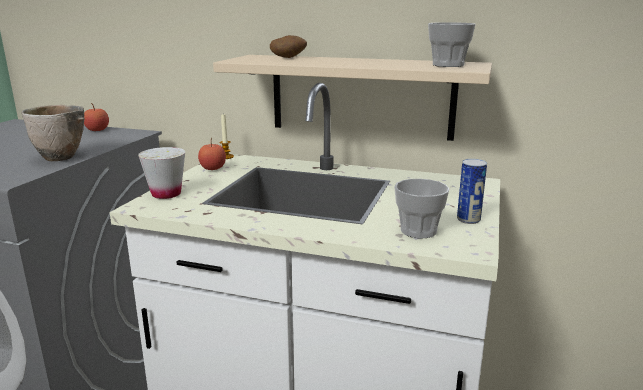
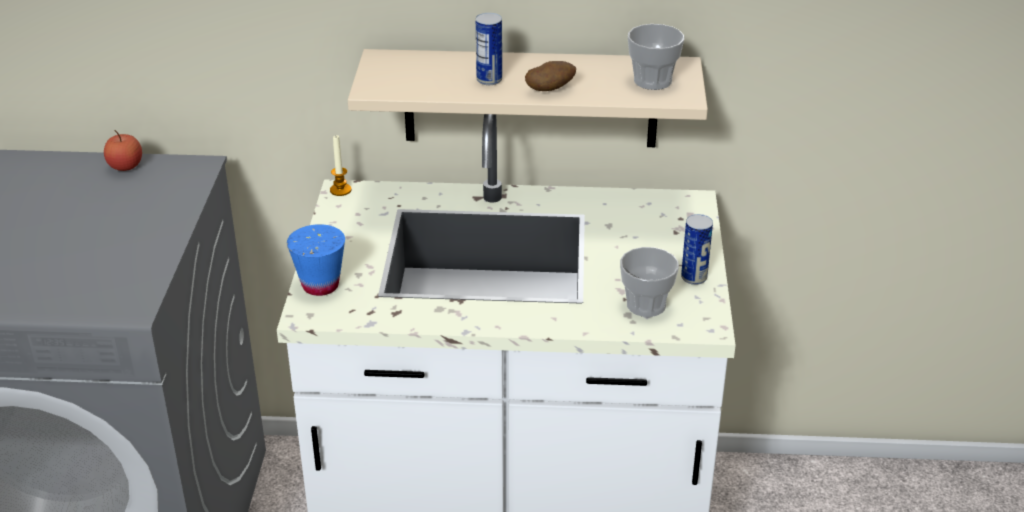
camera: 15 degrees left, 15 degrees up
bowl [21,105,85,161] -> none
white cup [138,147,185,199] -> blue cup [287,224,345,296]
apple [198,138,226,170] -> none
potato [270,35,307,58] -> potato moved to [525,61,576,91]
none -> can [476,13,502,85]

